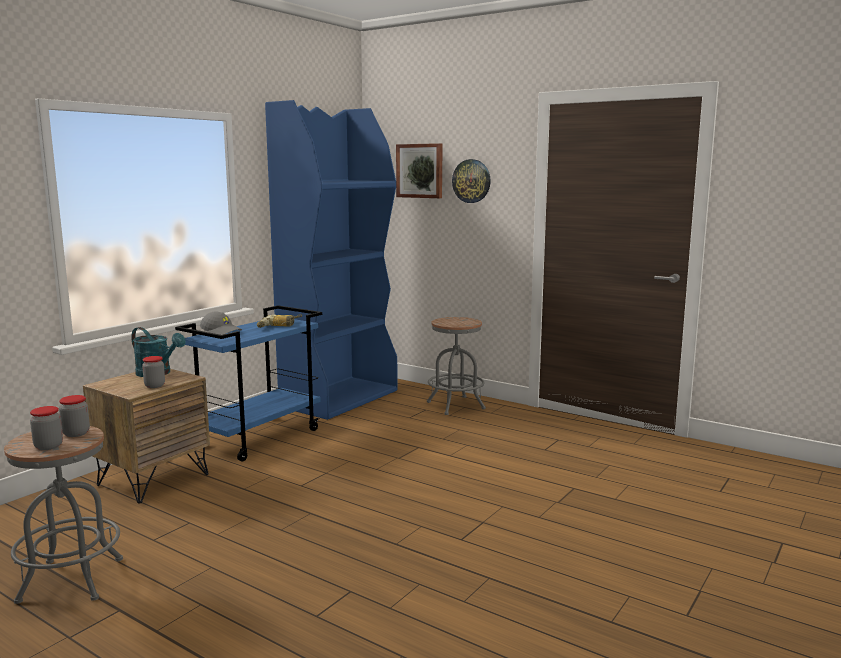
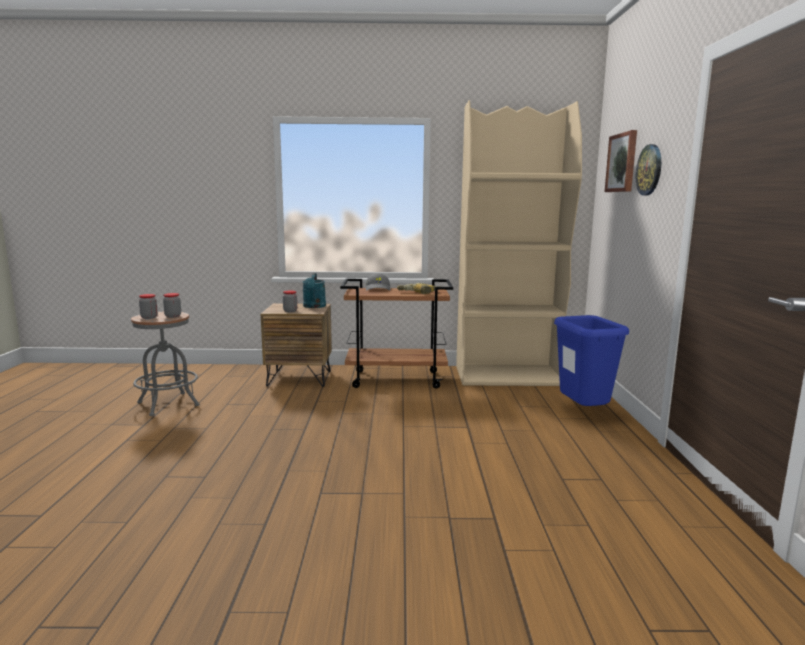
camera: 55 degrees right, 0 degrees up
blue cart [175,305,322,461] -> brown cart [340,279,453,389]
blue bookcase [265,100,398,420] -> beige bookcase [456,100,582,386]
grey stool [427,317,486,415] -> blue trash can [554,315,629,406]

